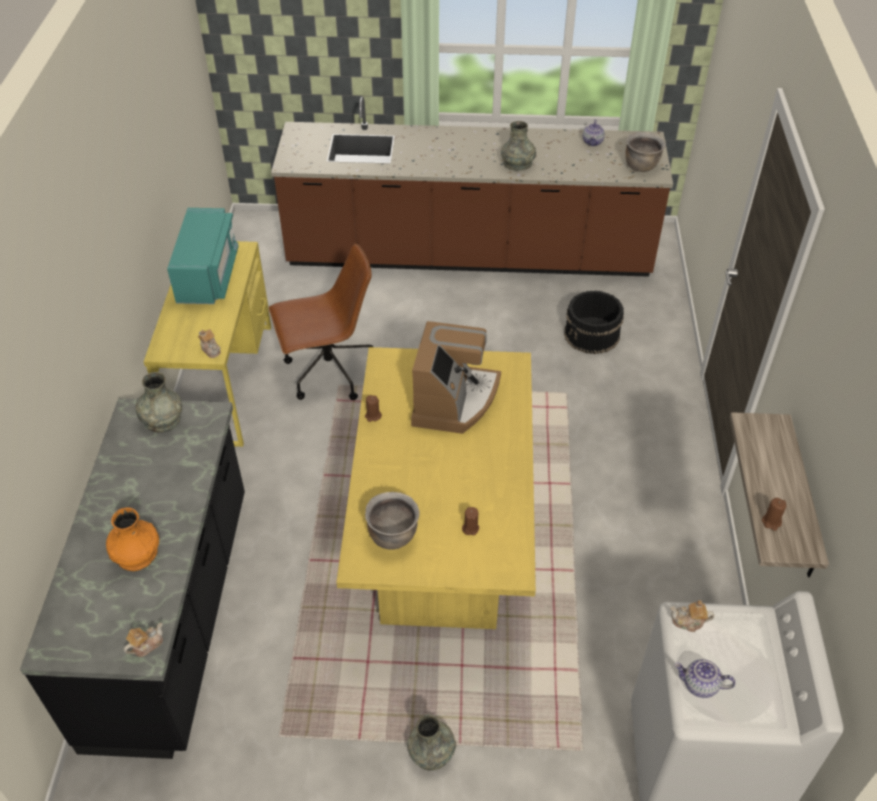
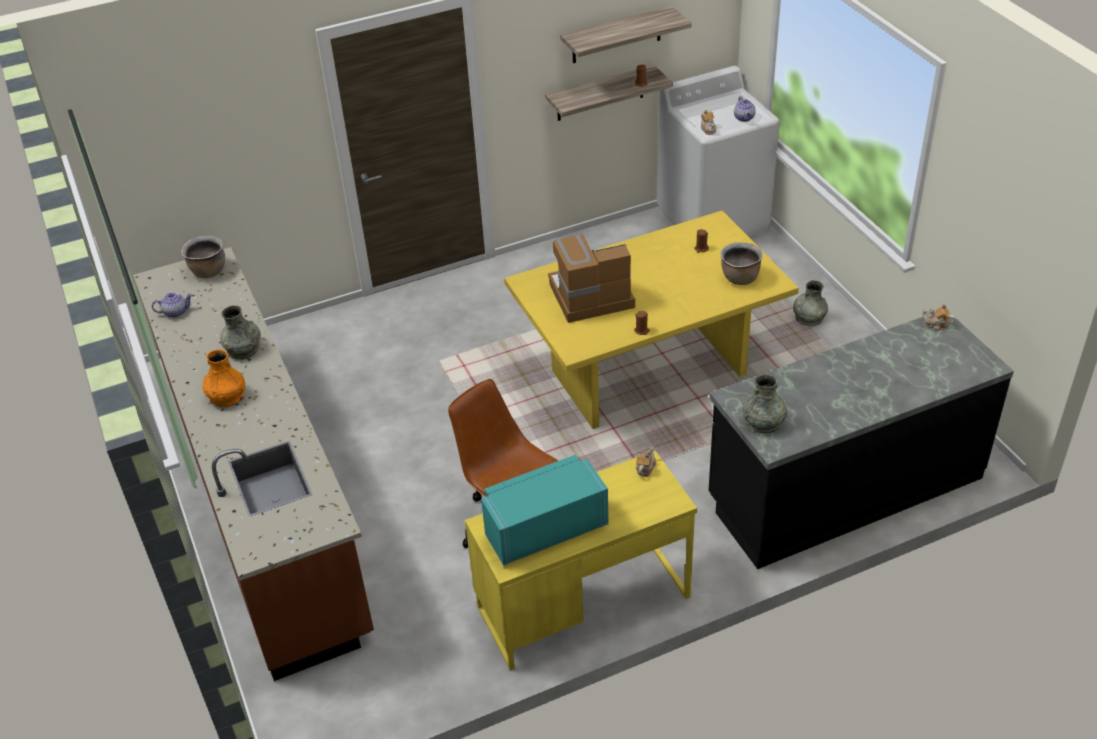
camera: 115 degrees left, 5 degrees down
orange vase [106,507,159,571] -> orange vase moved to [203,350,245,407]
black bucket [564,290,624,354] -> none
none -> shelf [560,6,692,63]

